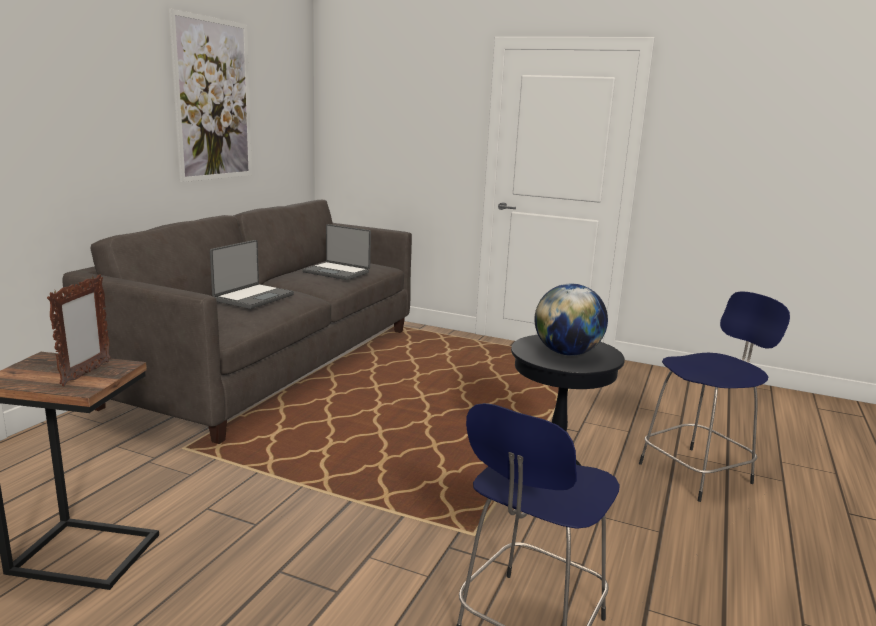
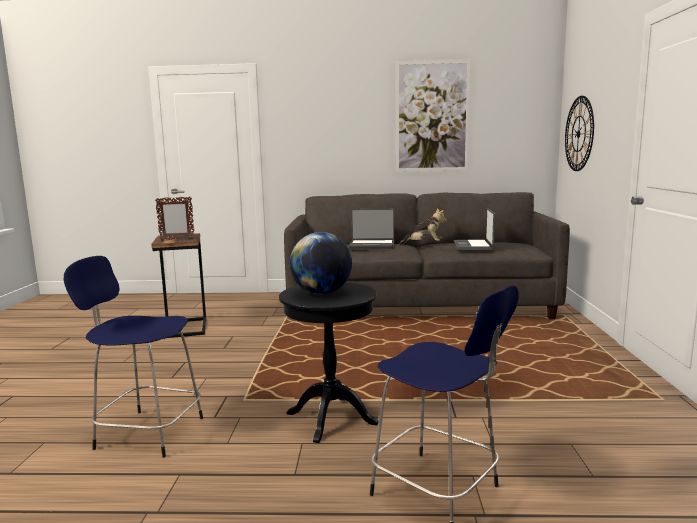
camera: 70 degrees right, 5 degrees down
none -> plush toy [399,208,447,245]
none -> wall clock [565,96,594,171]

